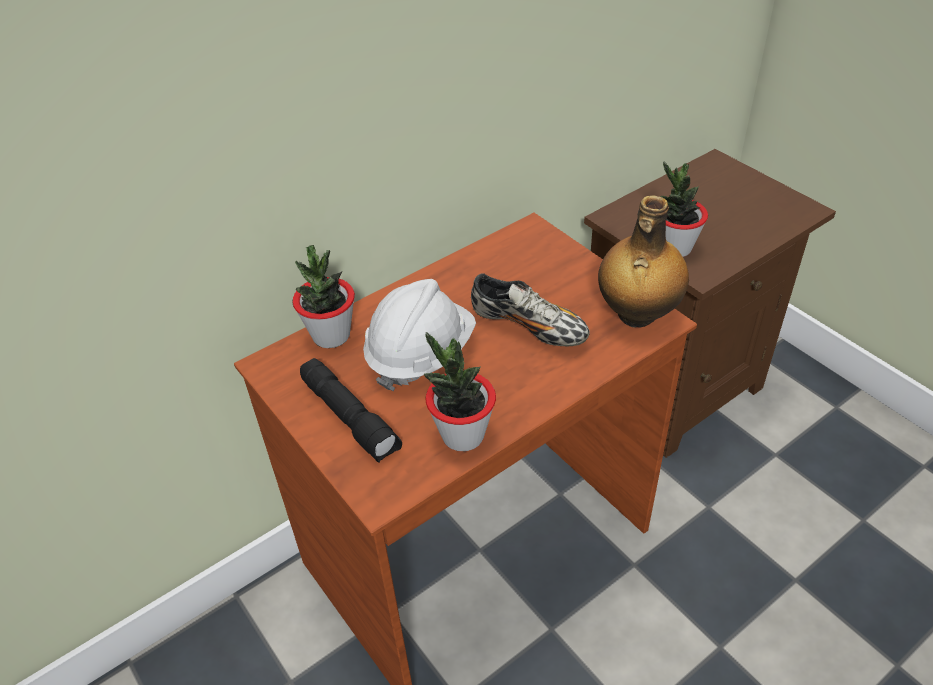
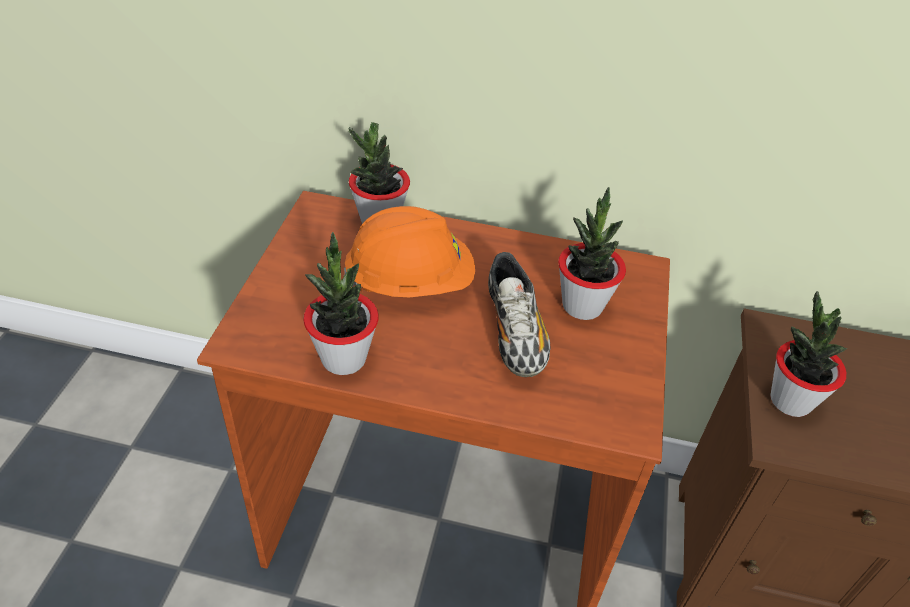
camera: 45 degrees right, 0 degrees up
black flashlight [300,358,402,463] -> none
white hard hat [363,279,476,391] -> orange hard hat [344,206,475,297]
bottle [598,196,689,328] -> none
none -> potted plant [558,187,626,320]

